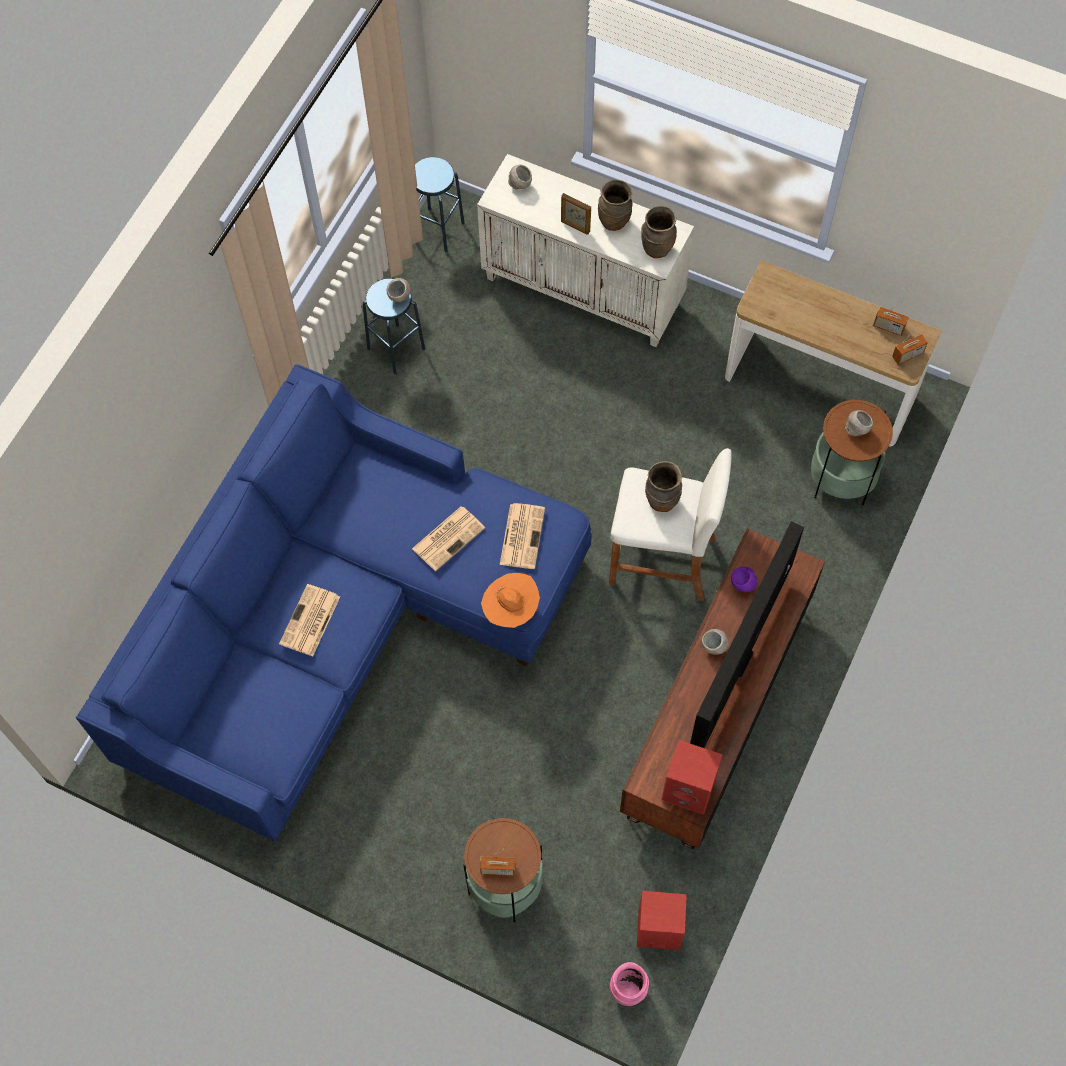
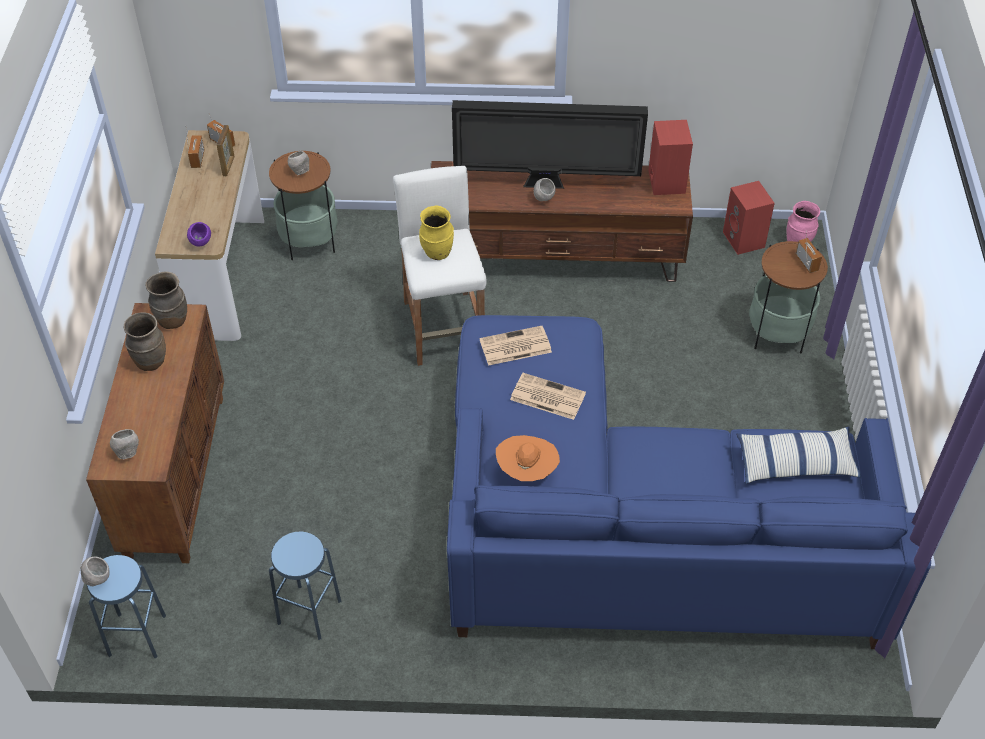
camera: 115 degrees left, 15 degrees down
newspaper [279,584,340,657] -> none
grey bowl [386,278,411,302] -> grey bowl moved to [80,556,110,586]
white cabinet [477,154,694,347] -> brown cabinet [86,303,224,563]
orange hat [481,573,540,628] -> orange hat moved to [496,435,560,481]
picture frame [561,193,591,235] -> picture frame moved to [217,125,235,176]
brown vase [645,461,682,512] -> yellow vase [419,205,454,260]
purple bowl [731,567,757,592] -> purple bowl moved to [187,222,211,246]
none -> pillow [736,426,861,484]

